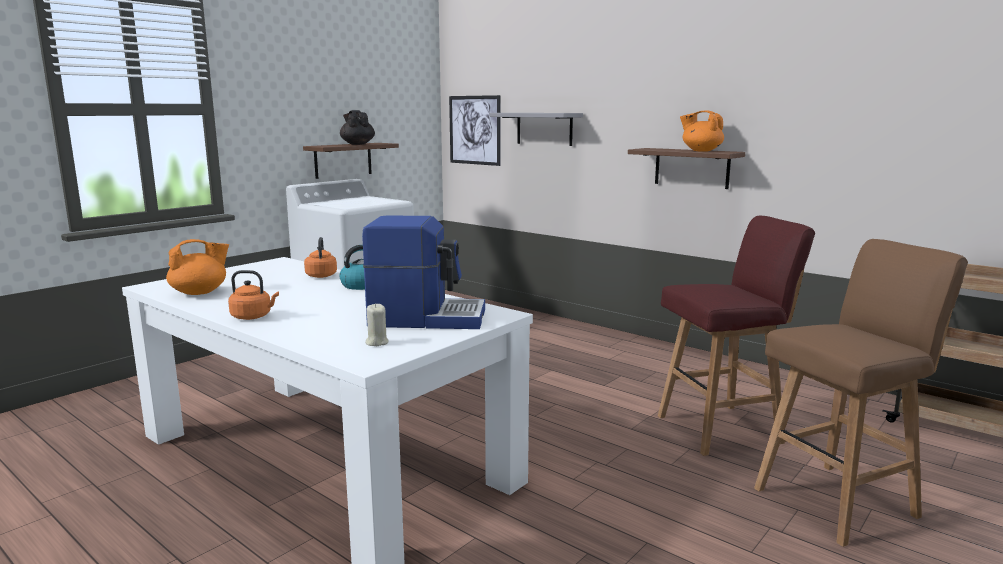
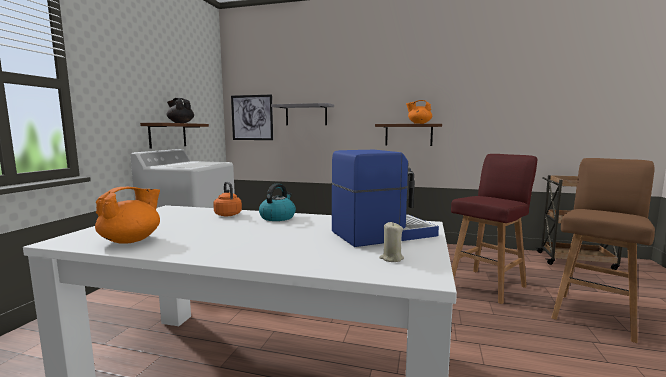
camera: 25 degrees left, 5 degrees down
orange kettle [228,270,279,320] -> none

